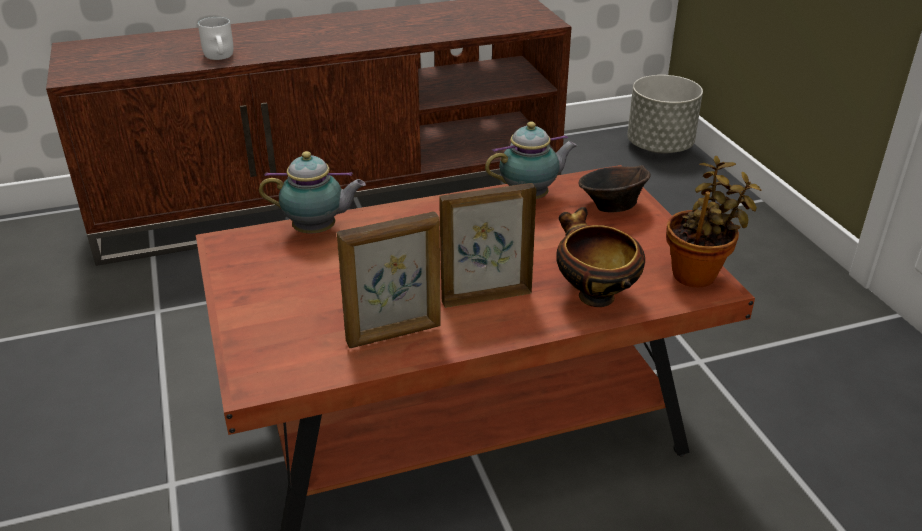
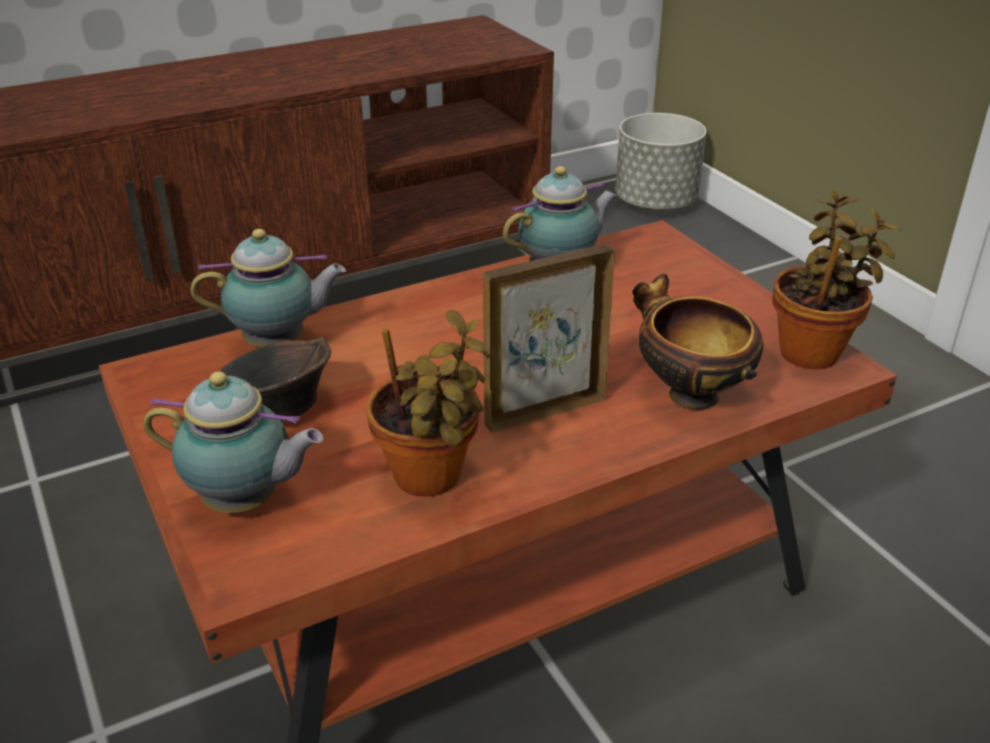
camera: 10 degrees left, 0 degrees up
white mug [198,17,234,60] -> none
picture frame [337,212,441,348] -> potted plant [366,310,490,497]
brown bowl [579,165,651,213] -> brown bowl moved to [220,338,331,422]
none -> teapot [143,371,323,513]

